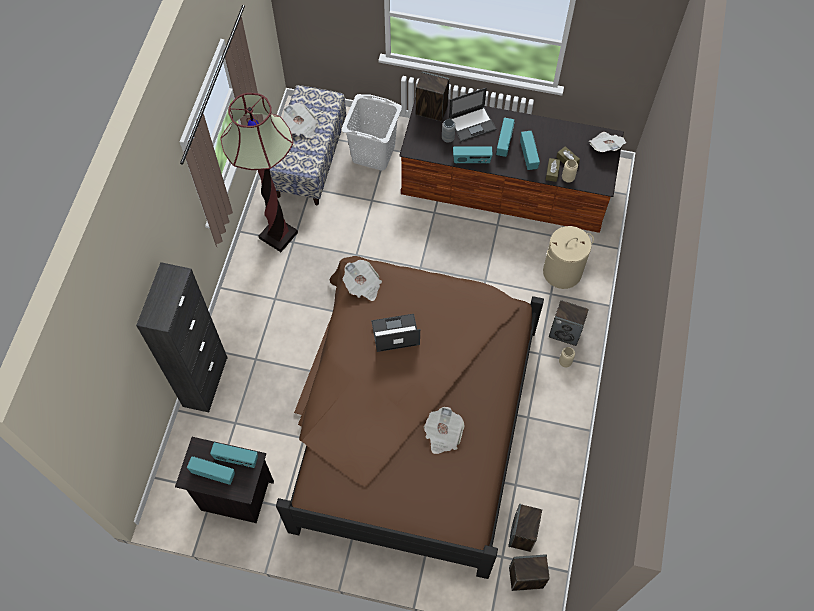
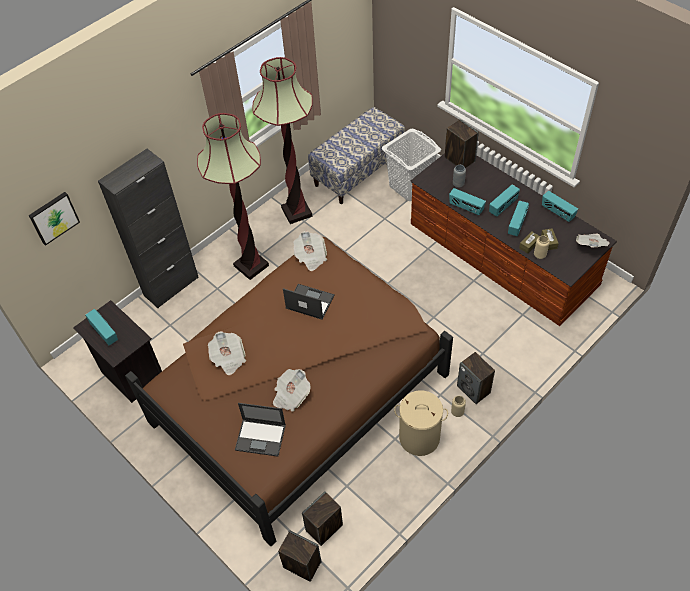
camera: 35 degrees right, 10 degrees down
radio [210,442,258,468] -> radio moved to [542,191,578,222]
newspaper [283,103,318,138] -> newspaper moved to [208,331,246,375]
laptop [449,88,496,142] -> laptop moved to [235,403,286,457]
beige laundry basket [543,226,594,289] -> beige laundry basket moved to [394,390,448,456]
none -> picture [29,192,80,246]
none -> floor lamp [197,113,269,280]

